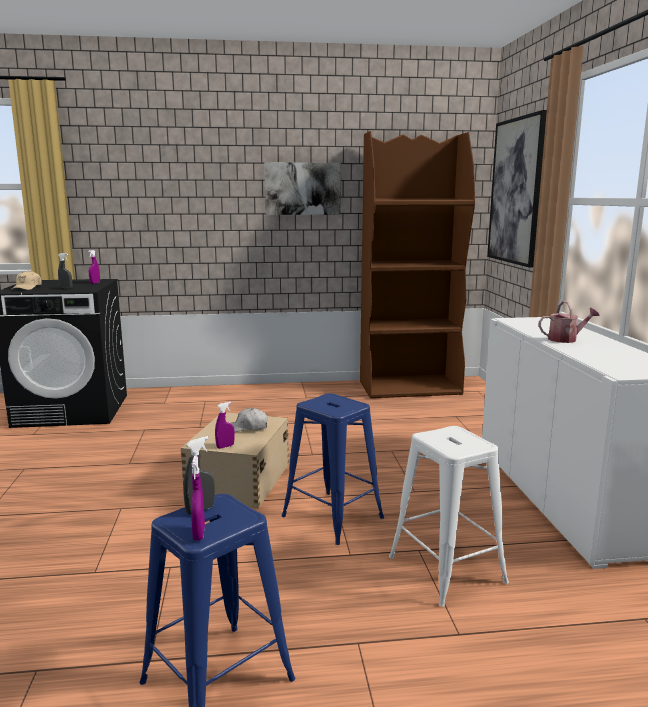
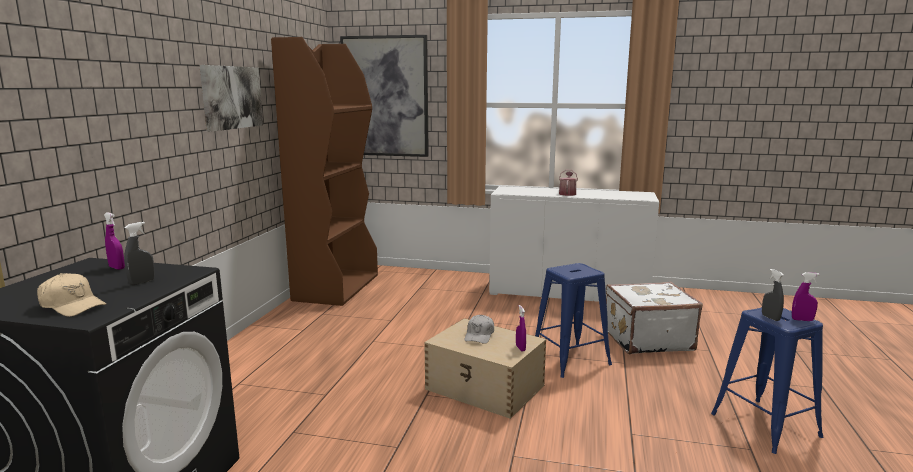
camera: 70 degrees left, 0 degrees up
white stool [389,426,509,607] -> white suitcase [606,282,703,354]

